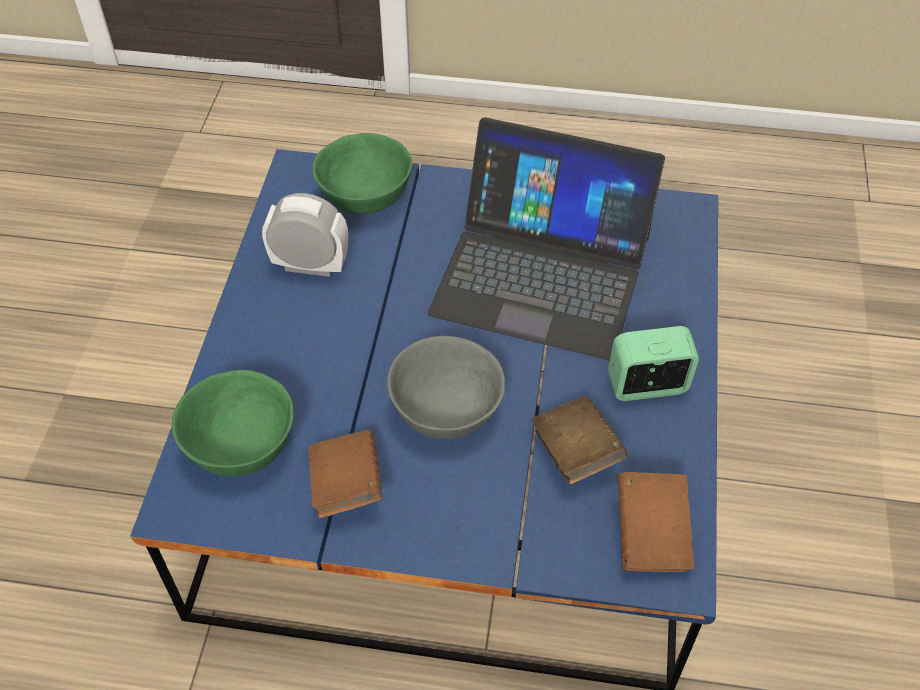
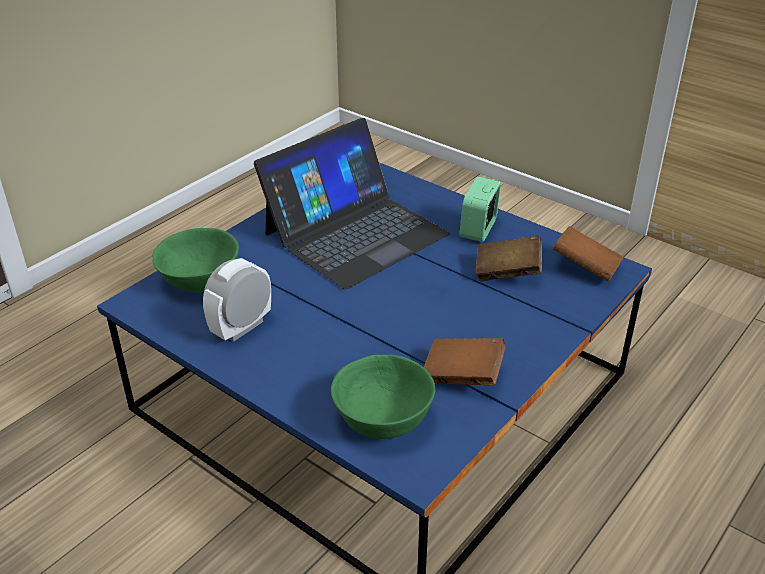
camera: 60 degrees left, 15 degrees down
grey bowl [387,336,505,439] -> none

